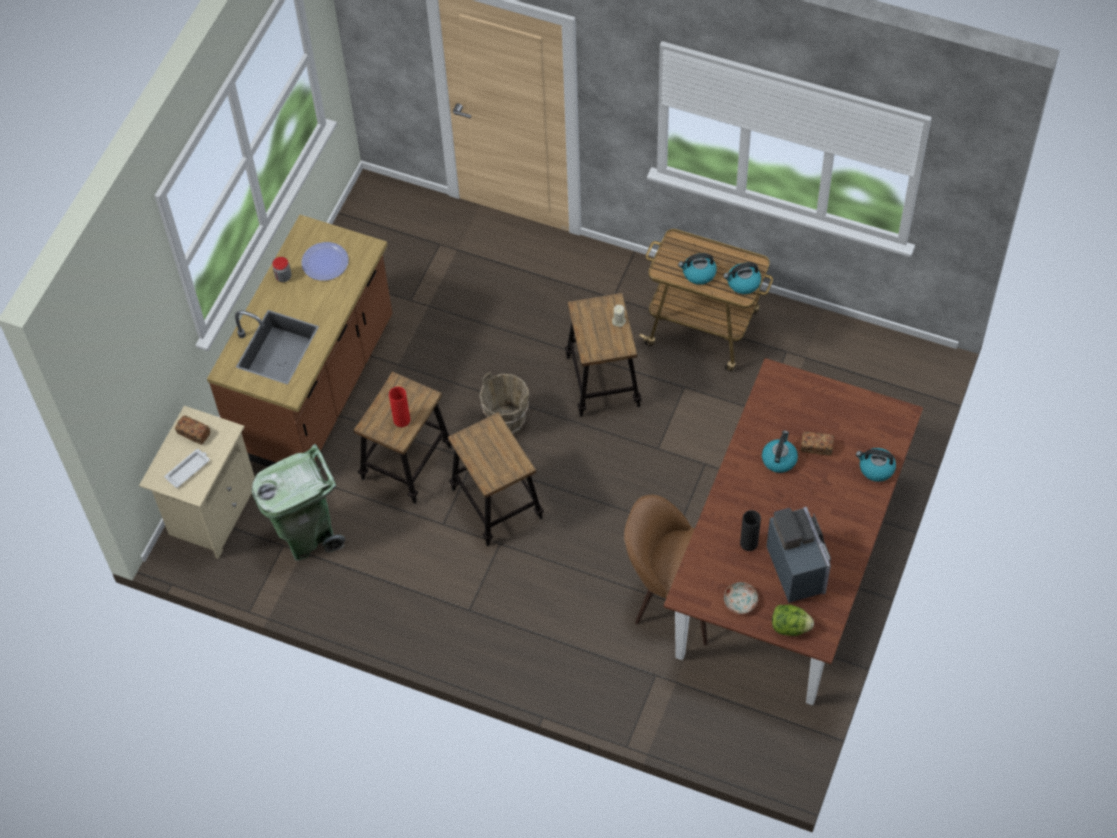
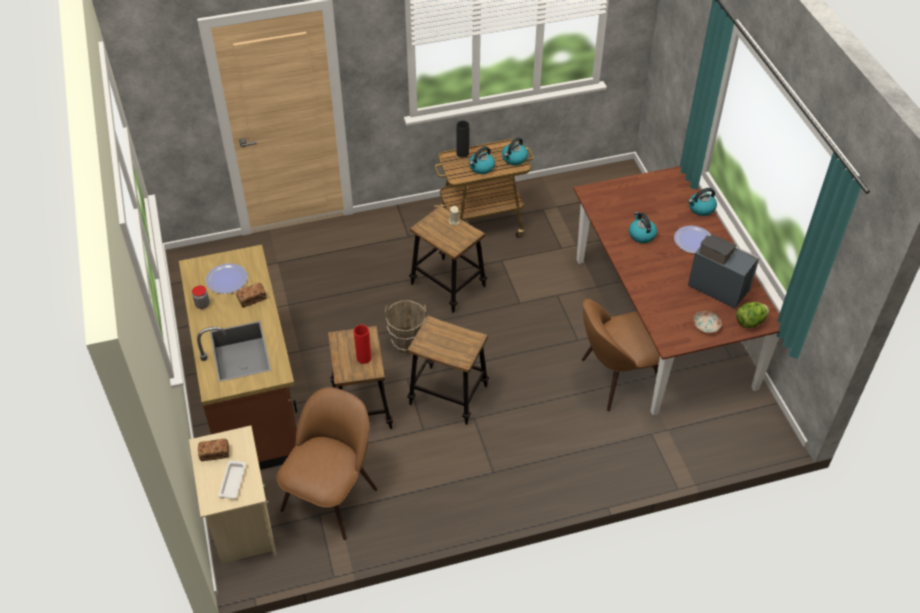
camera: 40 degrees left, 10 degrees down
green trash can [252,444,345,561] -> brown chair [277,387,378,540]
black vase [740,510,761,551] -> black vase moved to [456,121,469,158]
bread [801,432,834,455] -> bread moved to [236,283,266,308]
none -> plate [674,226,711,253]

